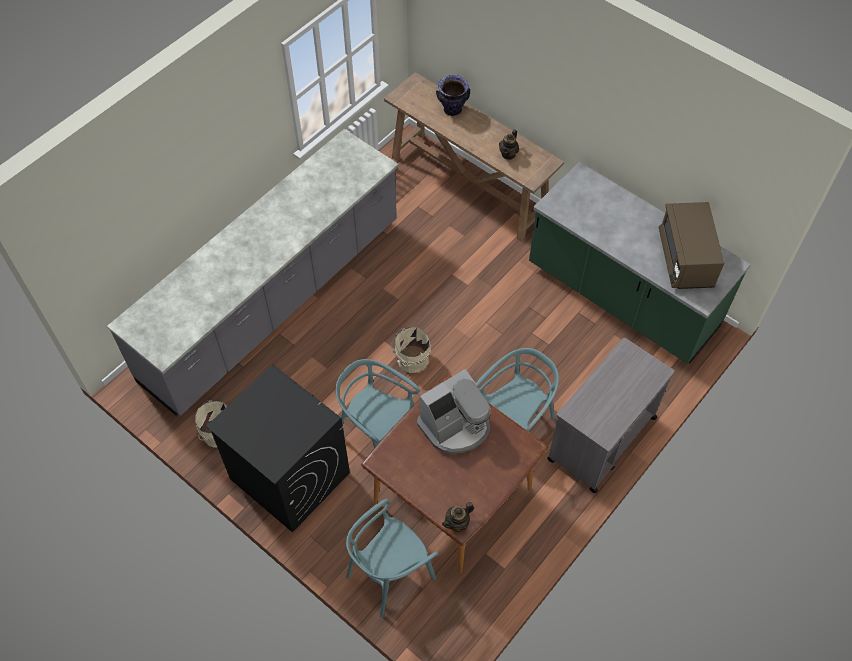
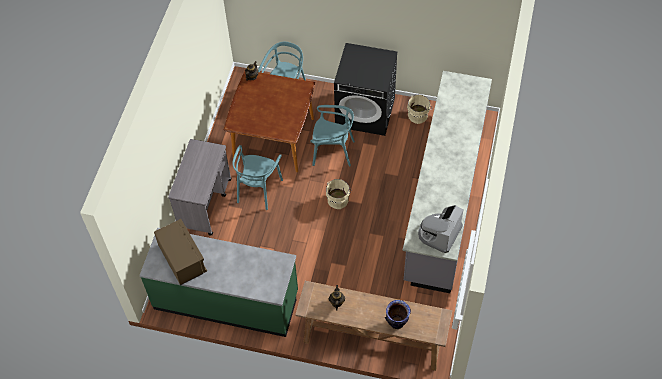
camera: 155 degrees right, 0 degrees up
coffee machine [417,369,491,454] -> coffee machine moved to [418,205,464,253]

